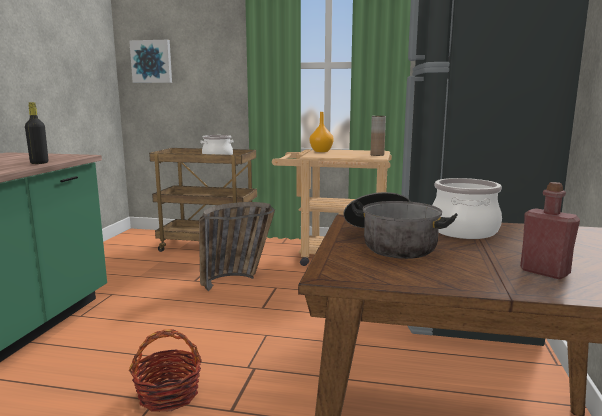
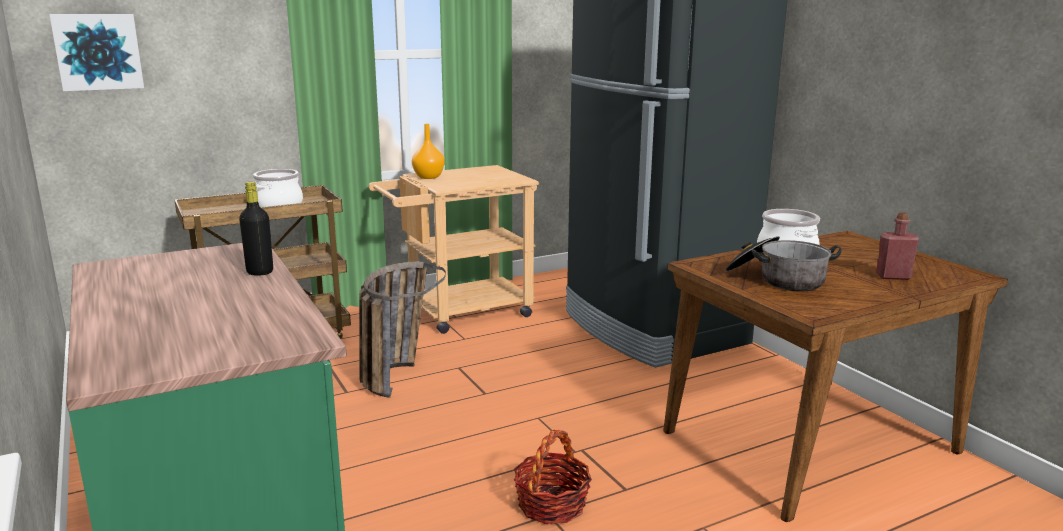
camera: 40 degrees left, 5 degrees up
brown vase [371,116,386,156] -> none

